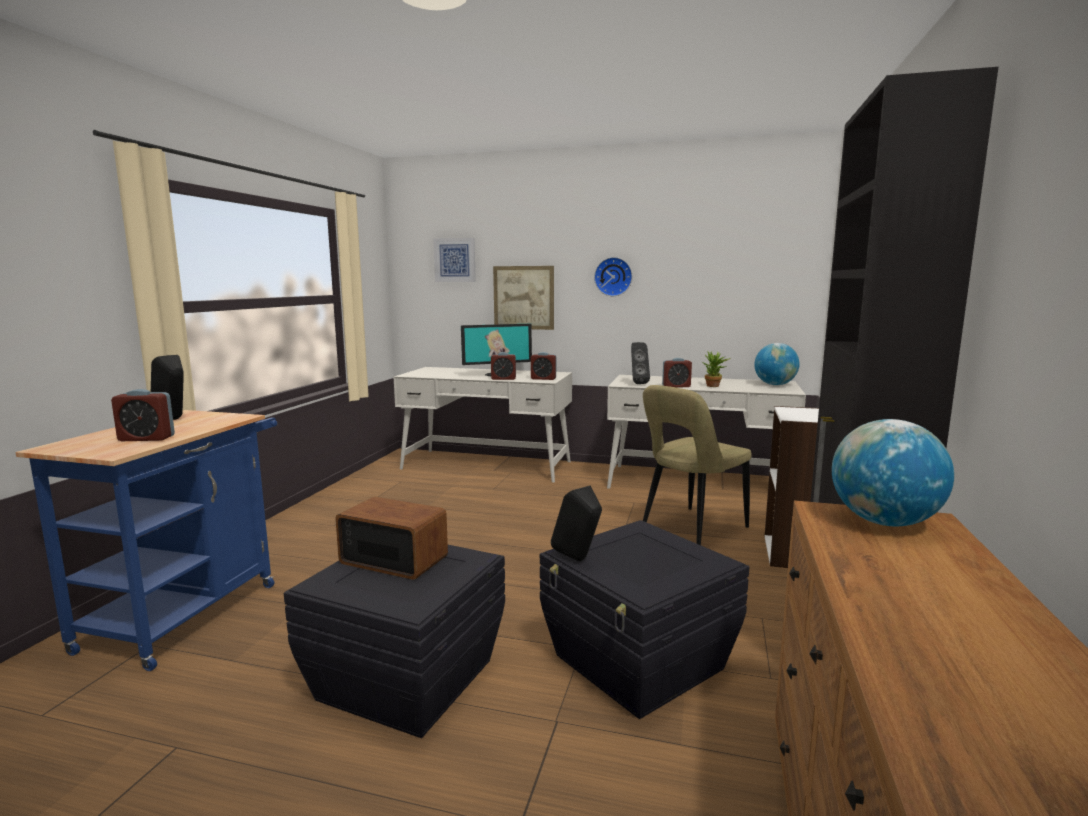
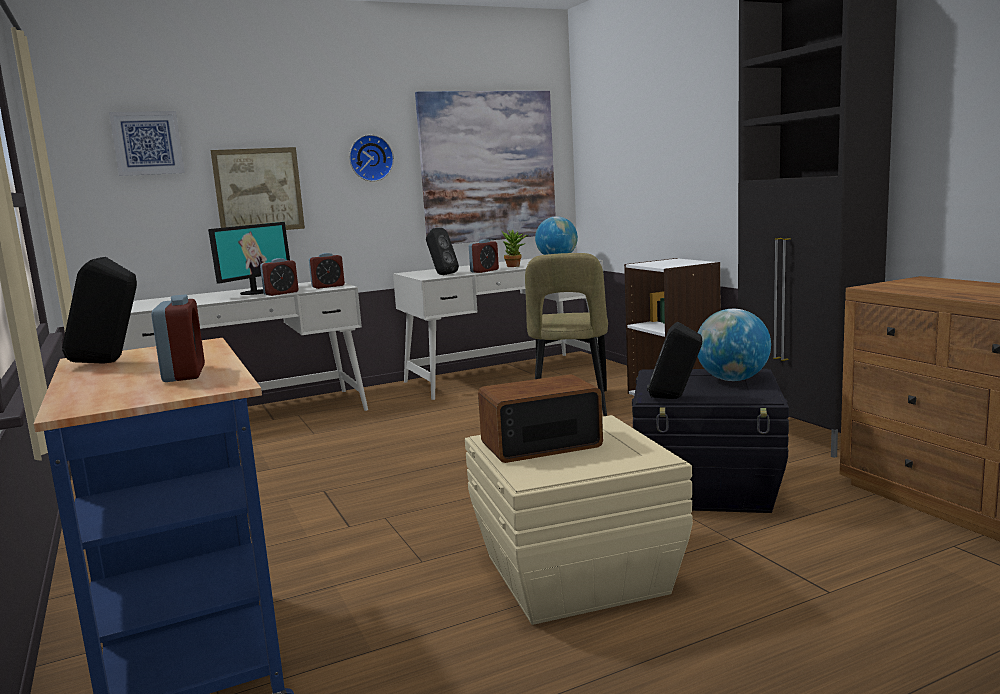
camera: 40 degrees left, 0 degrees up
alarm clock [111,389,175,441] -> alarm clock turned 60 degrees counterclockwise [151,294,205,382]
black storage box [284,545,505,738] -> beige storage box [465,415,693,625]
globe [832,419,954,527] -> globe moved to [697,309,771,381]
none -> picture [415,91,556,246]

